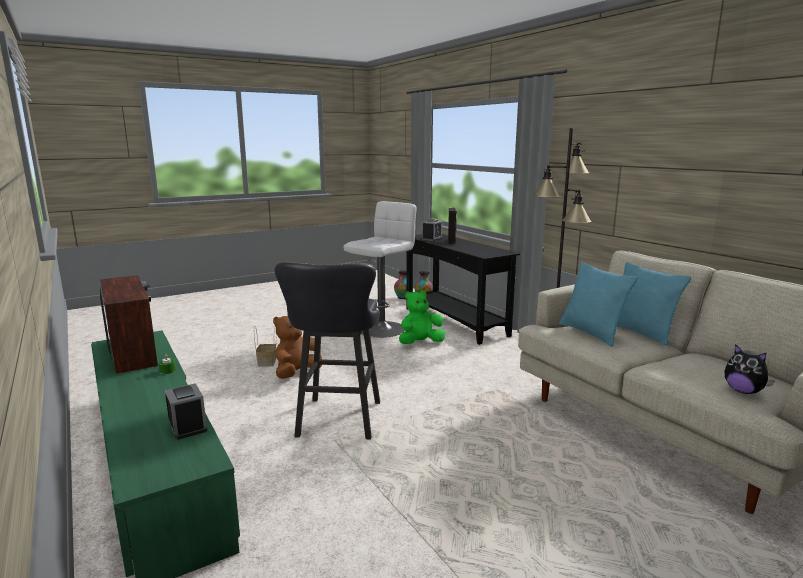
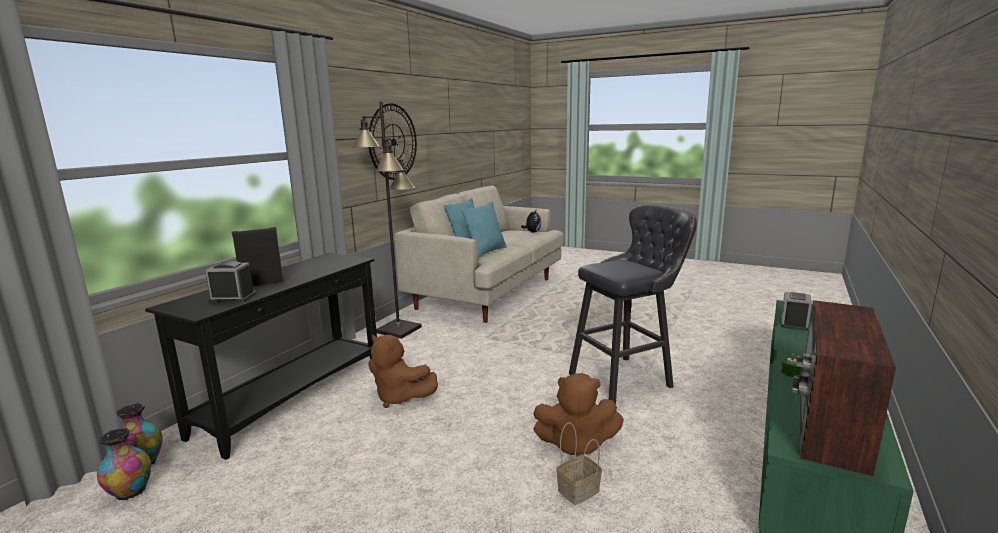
camera: 120 degrees left, 0 degrees up
white stool [344,201,417,338] -> none
green plush toy [399,291,445,344] -> brown plush toy [368,335,438,408]
none -> wall clock [369,103,417,180]

